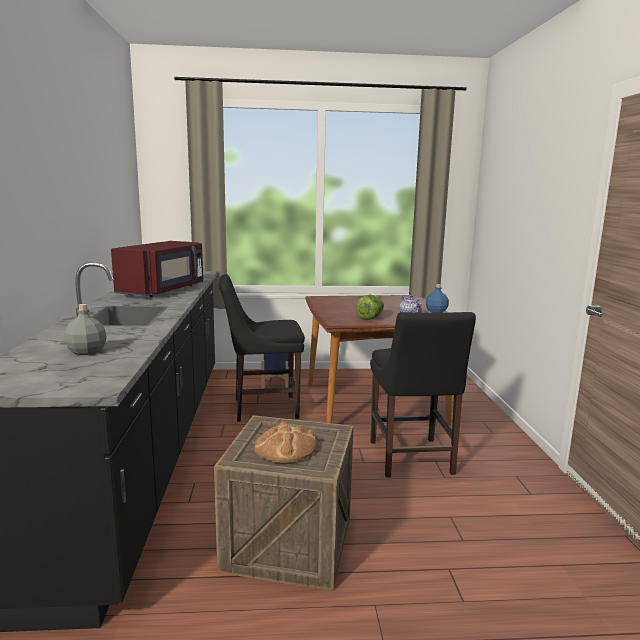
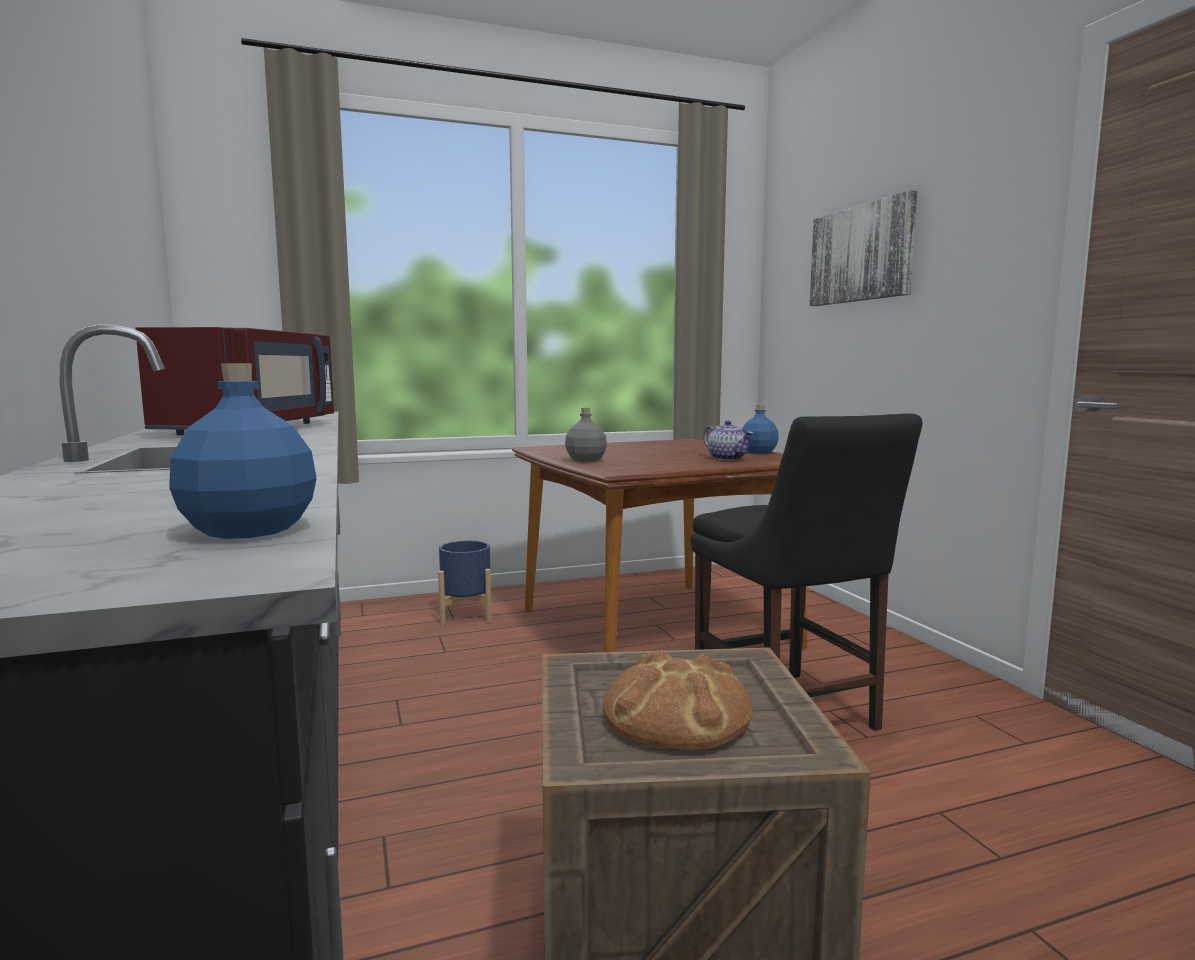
camera: 15 degrees left, 5 degrees down
grey bottle [65,304,107,355] -> grey bottle moved to [565,408,607,462]
black chair [219,274,305,422] -> none
lettuce [355,295,384,320] -> none
none -> blue bottle [169,363,317,539]
none -> picture [810,190,917,306]

